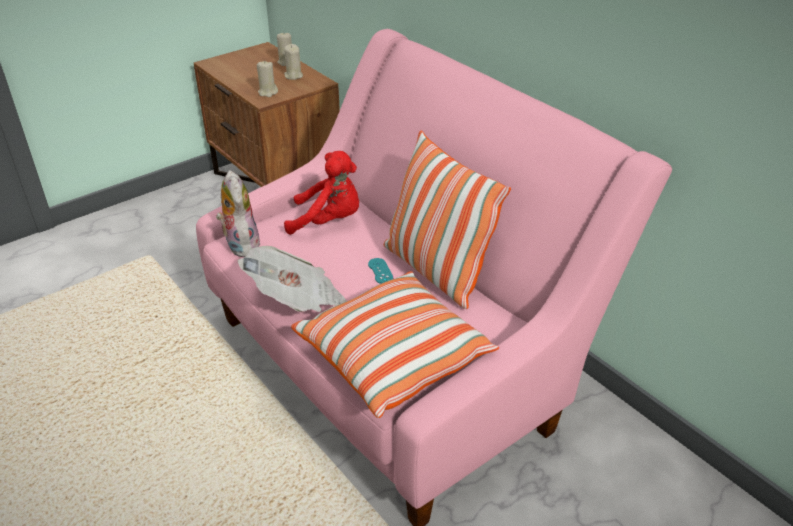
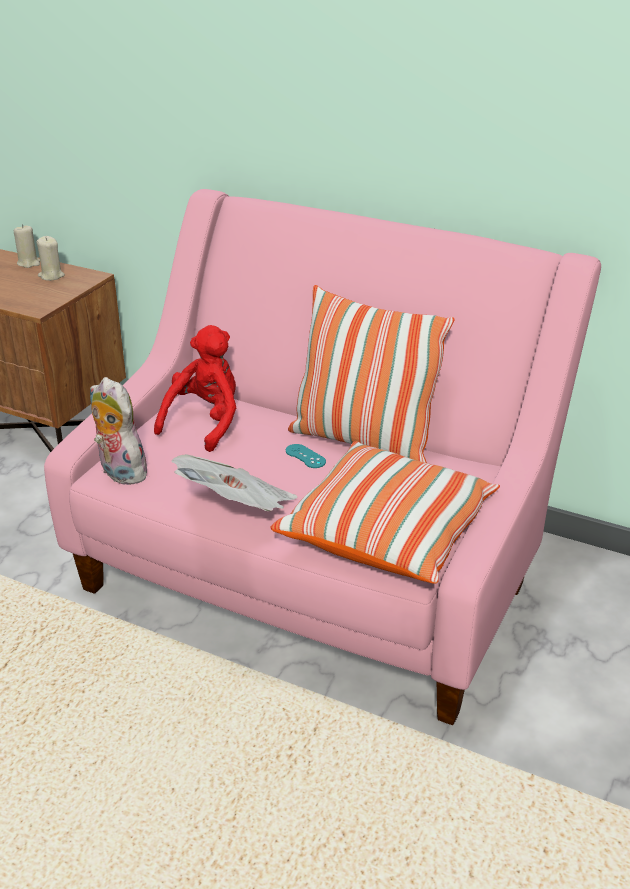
camera: 25 degrees left, 5 degrees down
beige candle [257,60,278,97] -> none
red plush toy [284,151,359,235] -> red plush toy turned 45 degrees counterclockwise [154,325,236,452]

